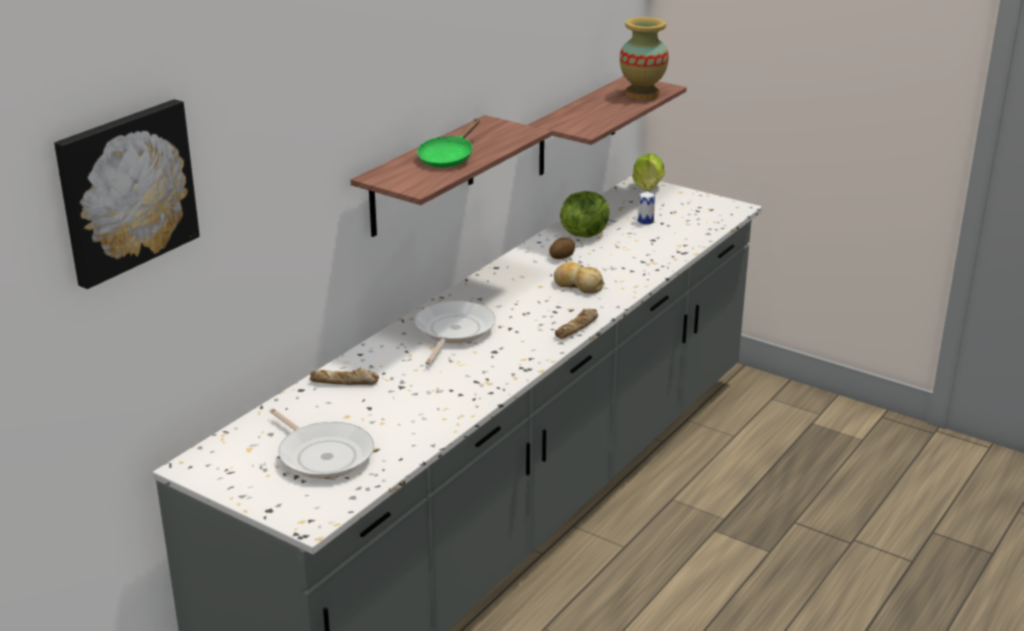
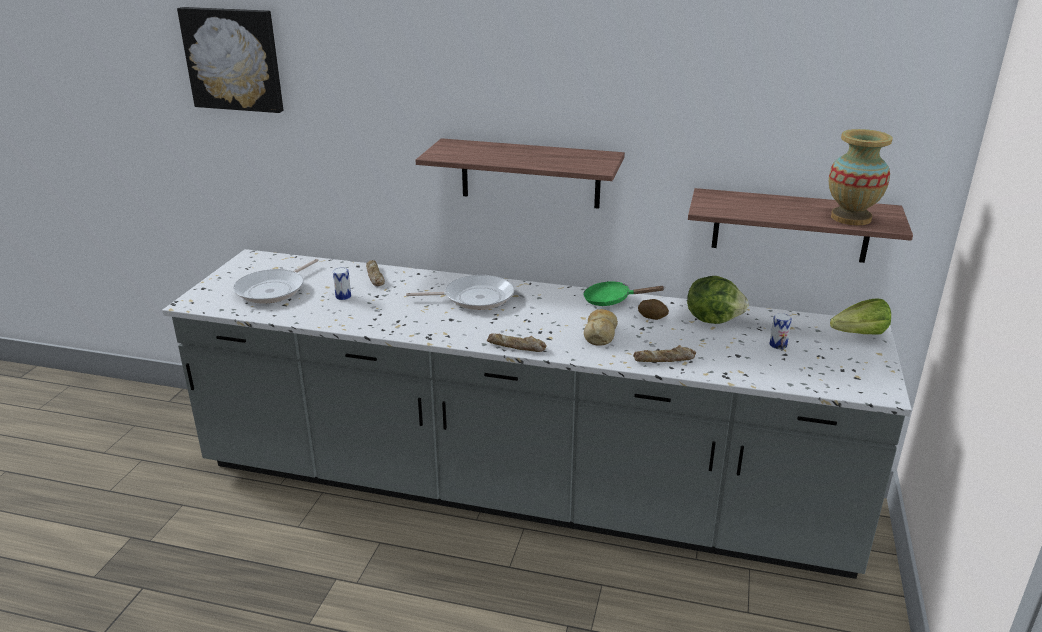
camera: 70 degrees right, 0 degrees up
green frying pan [417,119,480,168] -> green frying pan moved to [583,281,664,306]
none -> can [333,267,351,300]
none -> bread [633,345,696,362]

